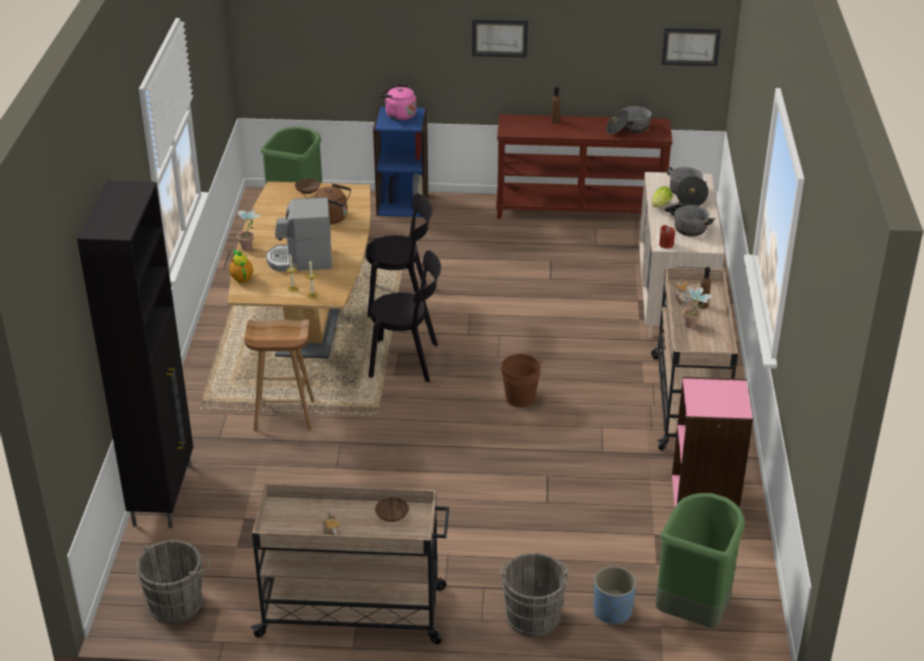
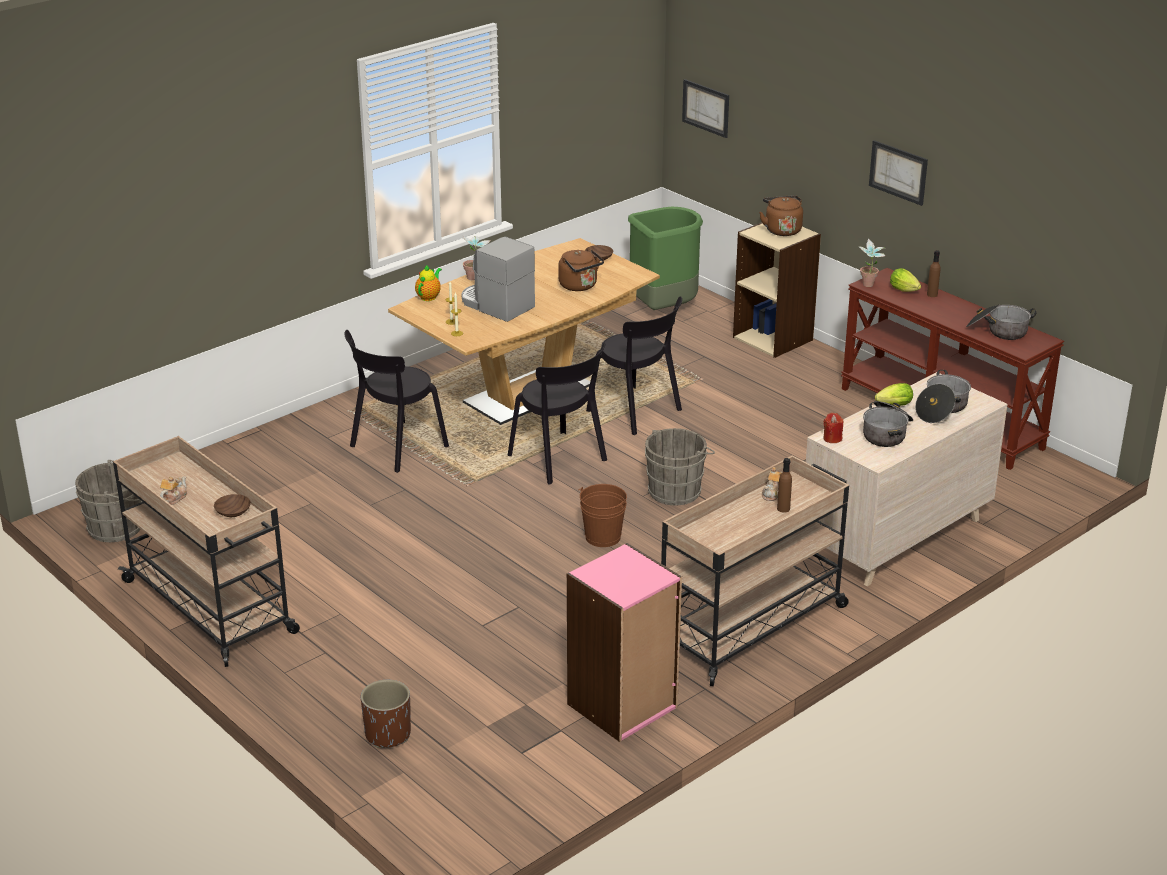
camera: 45 degrees right, 5 degrees down
black cabinet [77,180,193,528] -> none
brown stool [244,319,314,432] -> black chair [345,330,449,473]
blue bookcase [373,106,428,217] -> beige bookcase [733,222,821,358]
pink kettle [379,84,416,121] -> brown kettle [759,195,803,236]
grey bucket [500,553,568,637] -> grey bucket moved to [645,428,715,506]
blue planter [593,566,636,625] -> brown planter [361,680,411,748]
green trash can [655,493,745,628] -> none
picture [662,28,721,66] -> picture moved to [682,79,729,138]
potted plant [683,285,714,328] -> potted plant moved to [859,238,885,287]
none -> lettuce [890,268,921,292]

